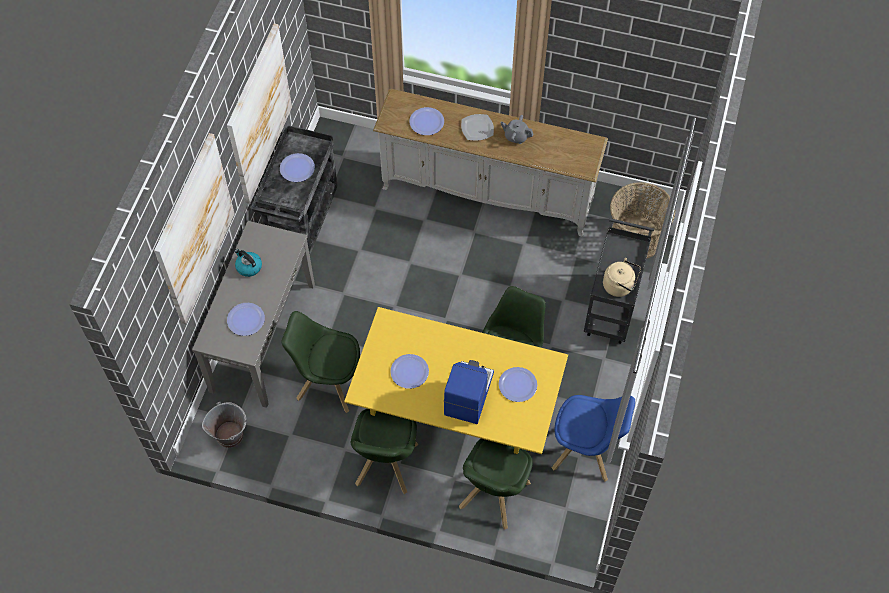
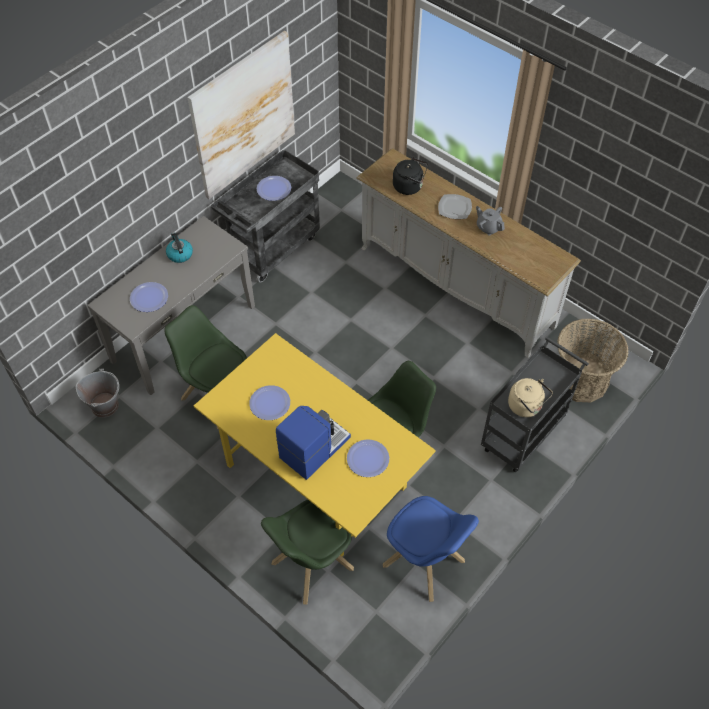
camera: 25 degrees right, 5 degrees down
picture [154,133,235,324] -> none
green chair [351,409,418,494] -> none
plate [409,107,444,135] -> black kettle [393,157,428,195]

